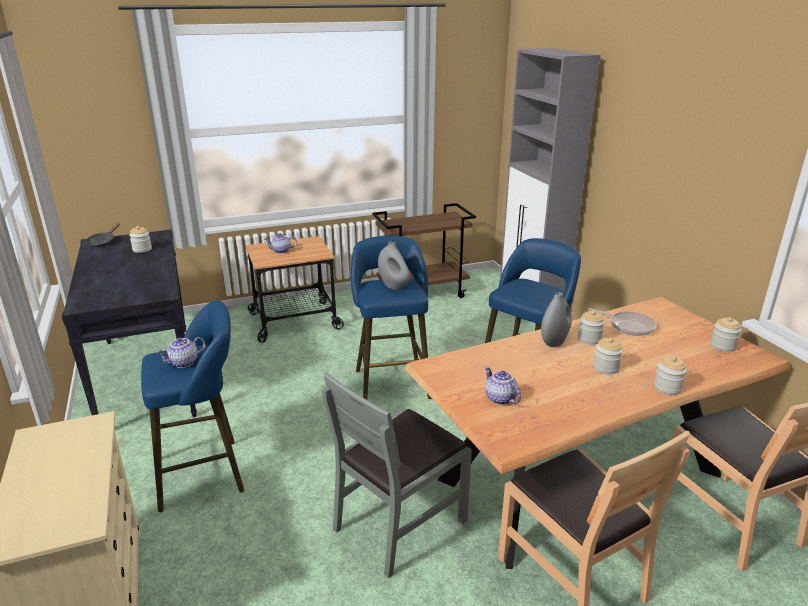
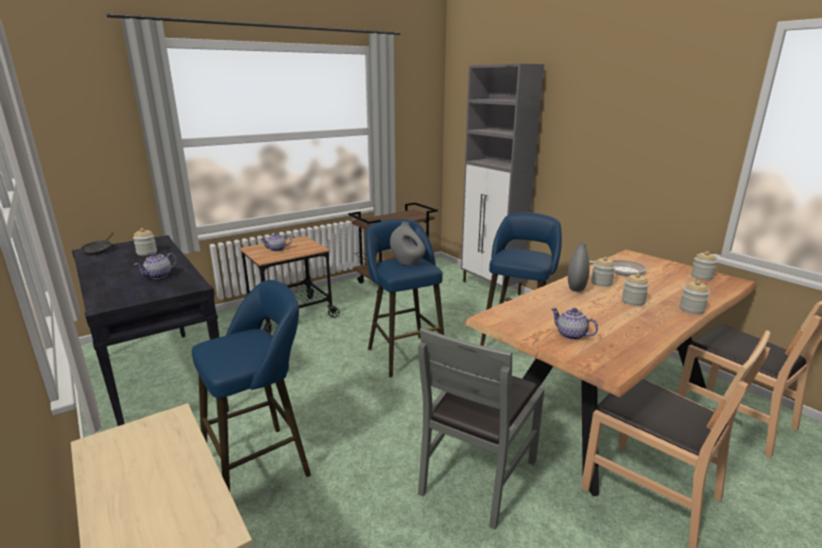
camera: 15 degrees left, 5 degrees down
teapot [156,337,205,368] -> teapot moved to [134,253,177,279]

